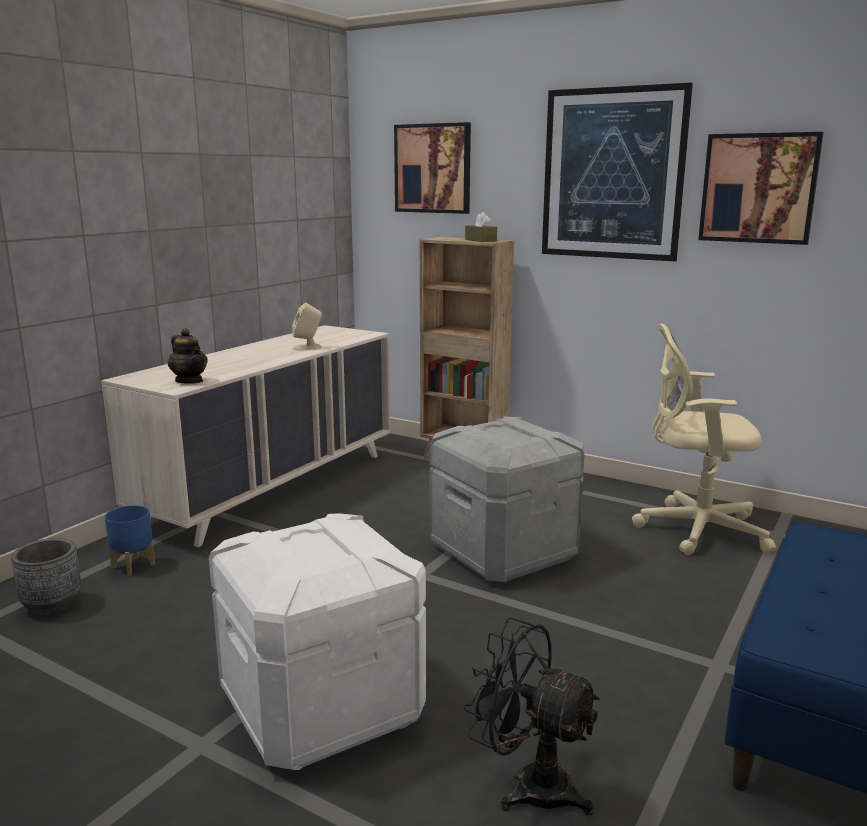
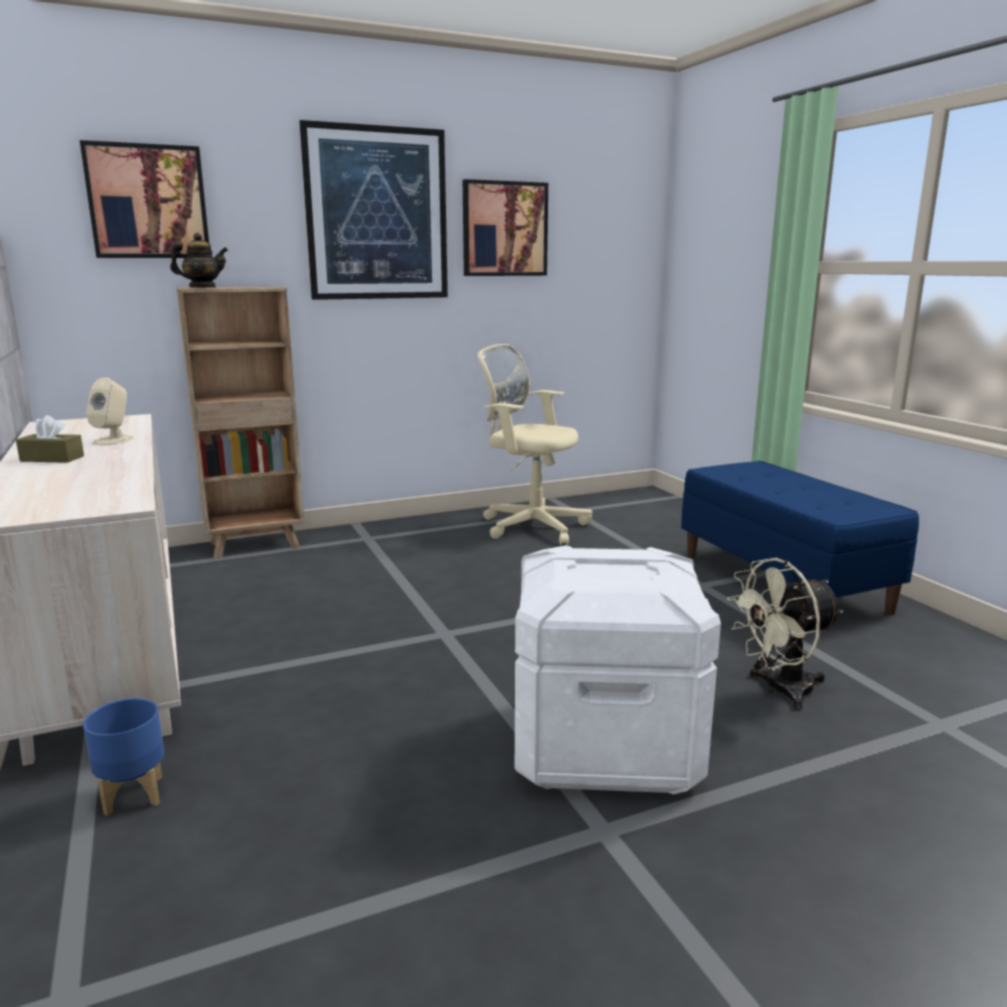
camera: 55 degrees left, 0 degrees up
grey planter [11,538,81,616] -> none
teapot [168,328,208,384] -> teapot moved to [170,233,228,288]
grey storage box [430,416,585,582] -> none
black fan [463,617,600,815] -> beige fan [727,558,843,710]
brown tissue box [465,212,497,242] -> brown tissue box moved to [16,415,84,463]
beige office chair [632,323,776,555] -> beige office chair turned 75 degrees clockwise [477,344,592,545]

